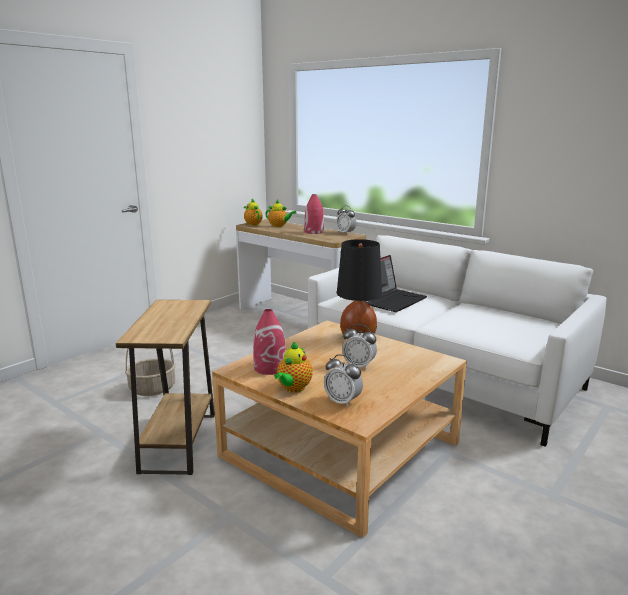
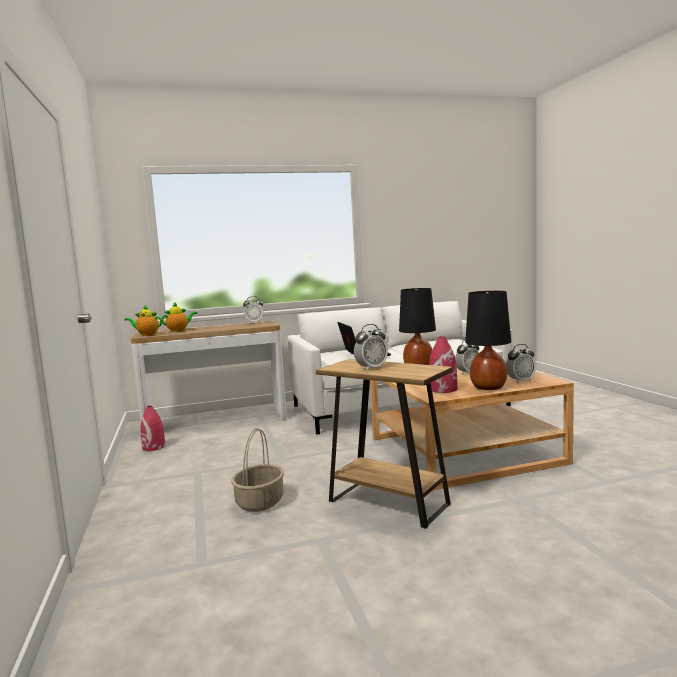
camera: 55 degrees left, 10 degrees down
teapot [275,341,312,393] -> black table lamp [465,291,511,390]
red vase [304,194,324,234] -> red vase moved to [140,406,165,451]
none -> alarm clock [354,324,388,371]

